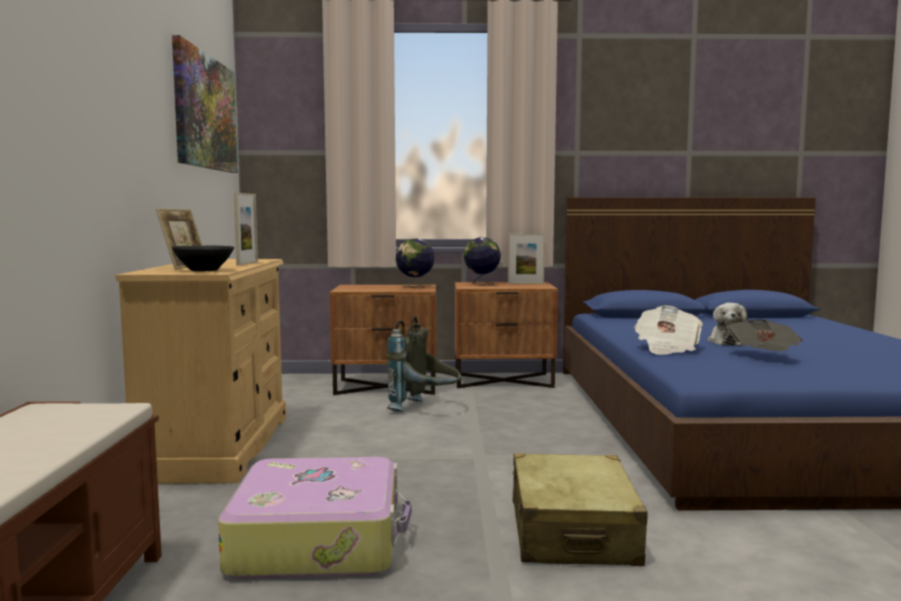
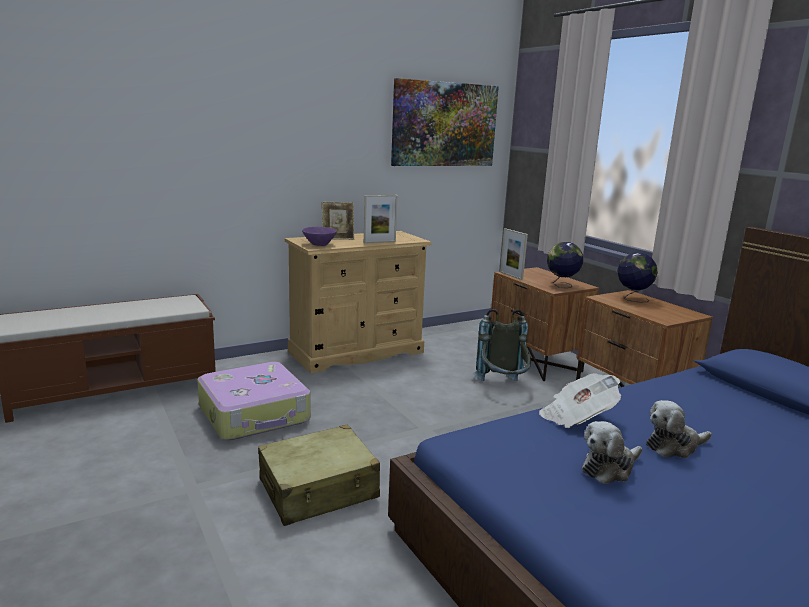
camera: 60 degrees right, 10 degrees up
black bowl [172,245,234,272] -> purple bowl [302,227,337,246]
picture frame [508,234,545,284] -> picture frame moved to [500,228,528,280]
newspaper [725,319,802,351] -> plush toy [582,421,642,484]

